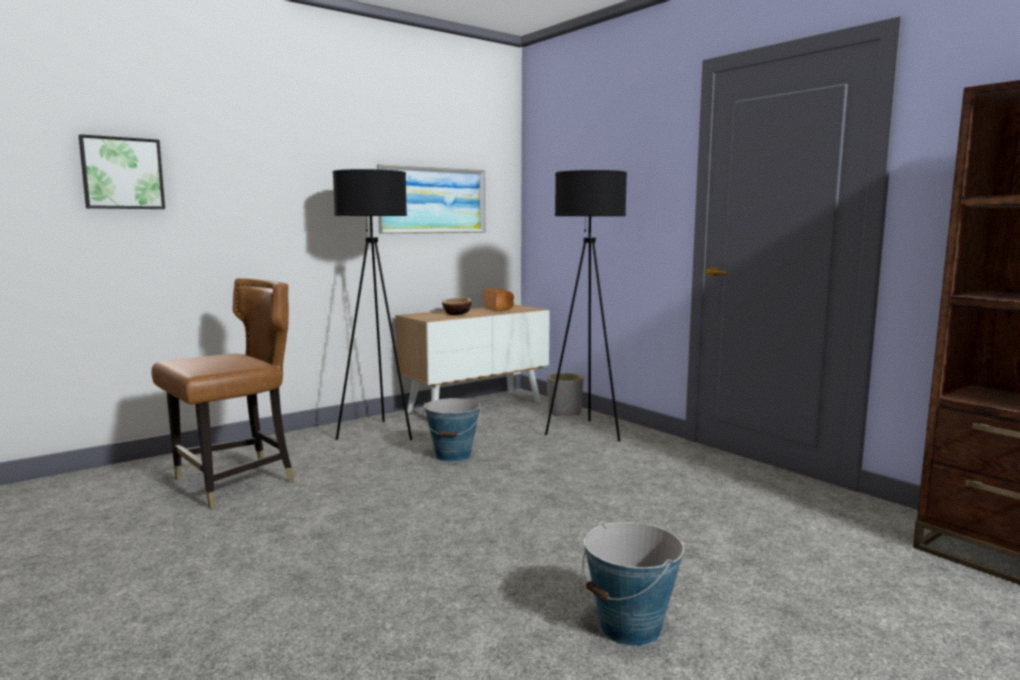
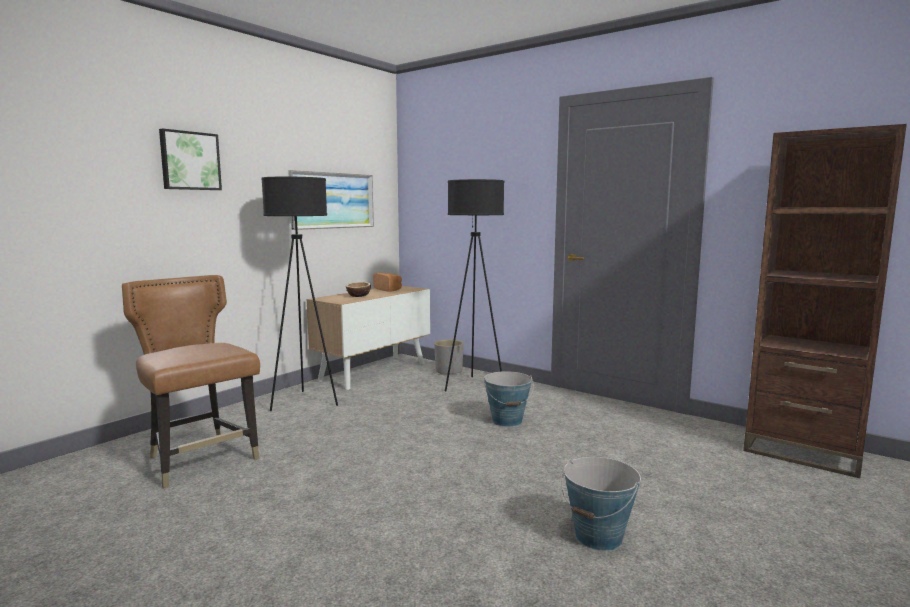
camera: 15 degrees left, 0 degrees up
picture [79,134,165,209] -> picture moved to [159,128,222,190]
brown chair [151,278,295,509] -> brown chair turned 75 degrees counterclockwise [122,275,260,488]
bucket [423,398,481,462] -> bucket moved to [484,371,534,427]

